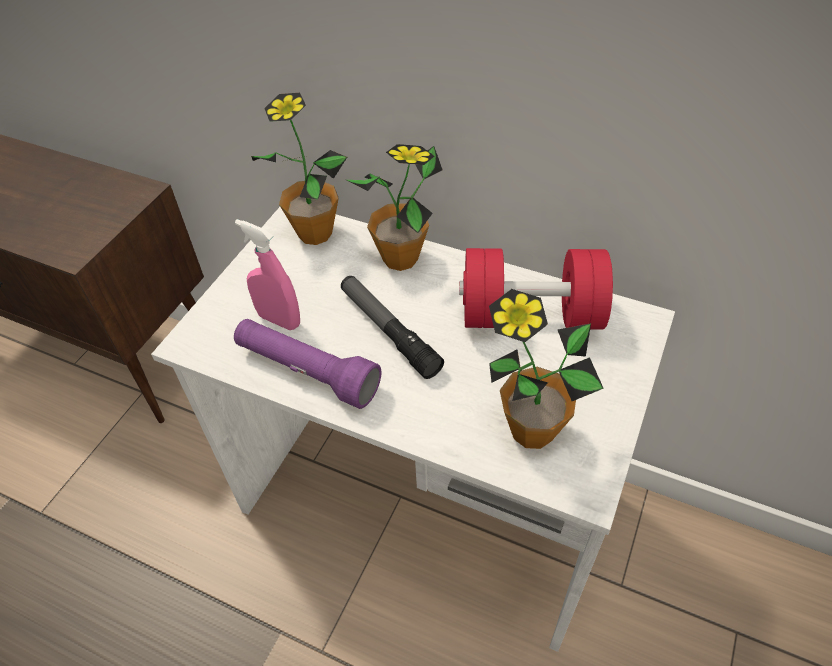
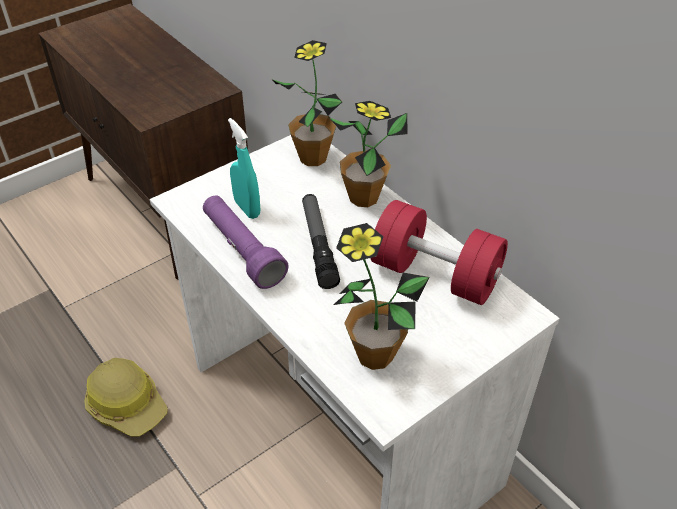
camera: 25 degrees right, 5 degrees down
pink spray bottle [235,219,300,330] -> turquoise spray bottle [228,118,260,219]
none -> hard hat [84,358,168,437]

